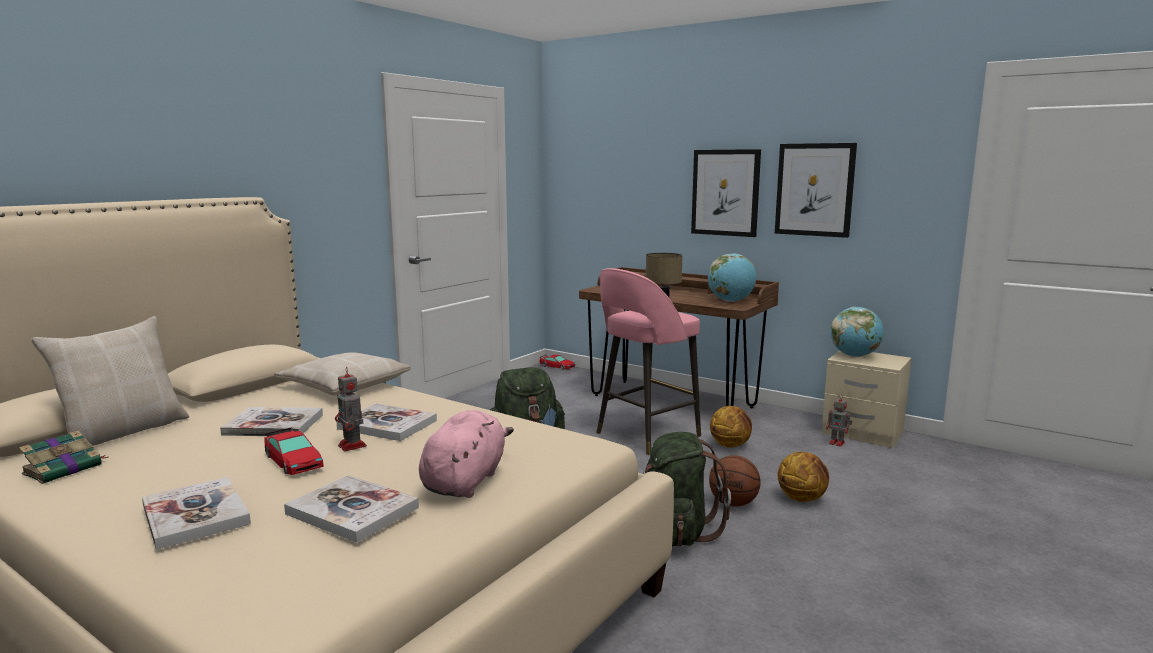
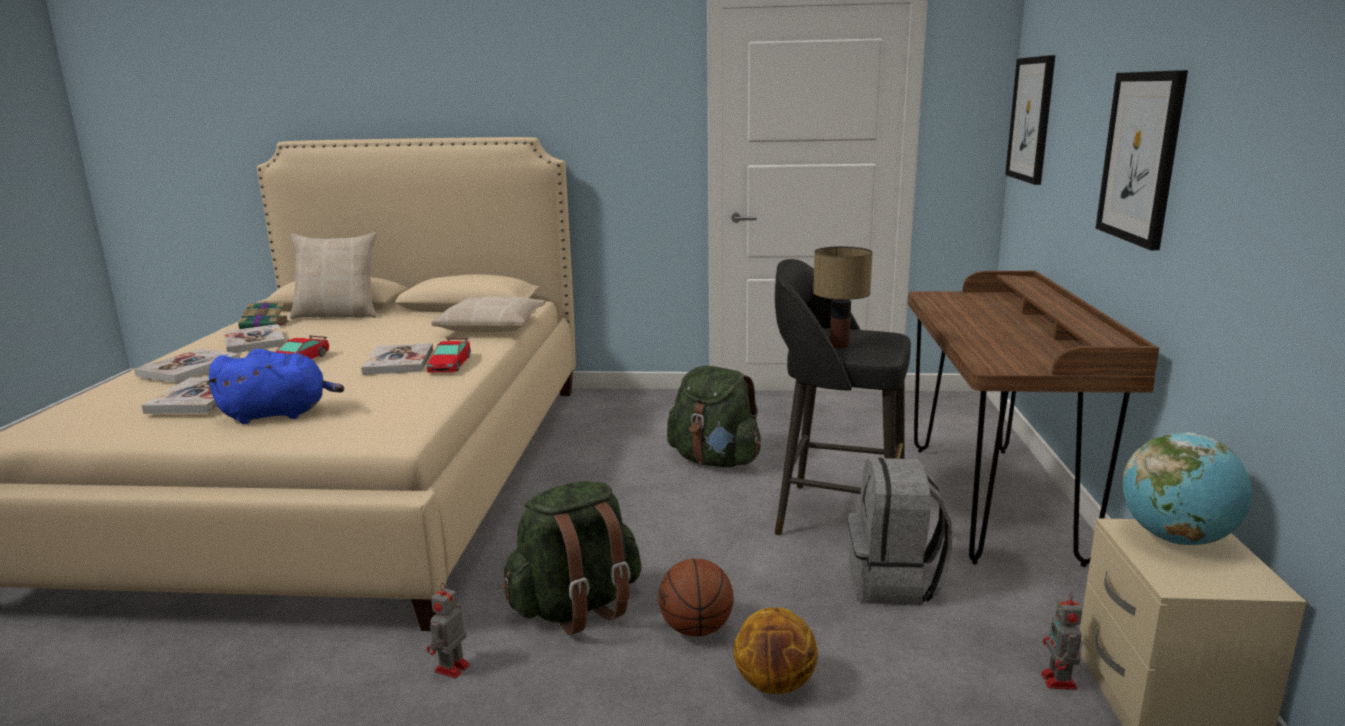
camera: 60 degrees right, 5 degrees up
book [220,407,323,436] -> book moved to [224,324,285,353]
toy robot [335,369,367,451] -> toy robot moved to [427,583,470,679]
pink plush toy [419,410,514,498] -> blue plush toy [206,349,344,424]
toy car [540,355,575,370] -> toy car moved to [427,338,471,372]
pink stool [596,268,701,455] -> black stool [775,259,911,535]
globe [708,253,756,302] -> none
basketball [710,406,752,448] -> grey backpack [848,458,952,606]
picture [775,143,857,238] -> picture moved to [1005,55,1055,185]

